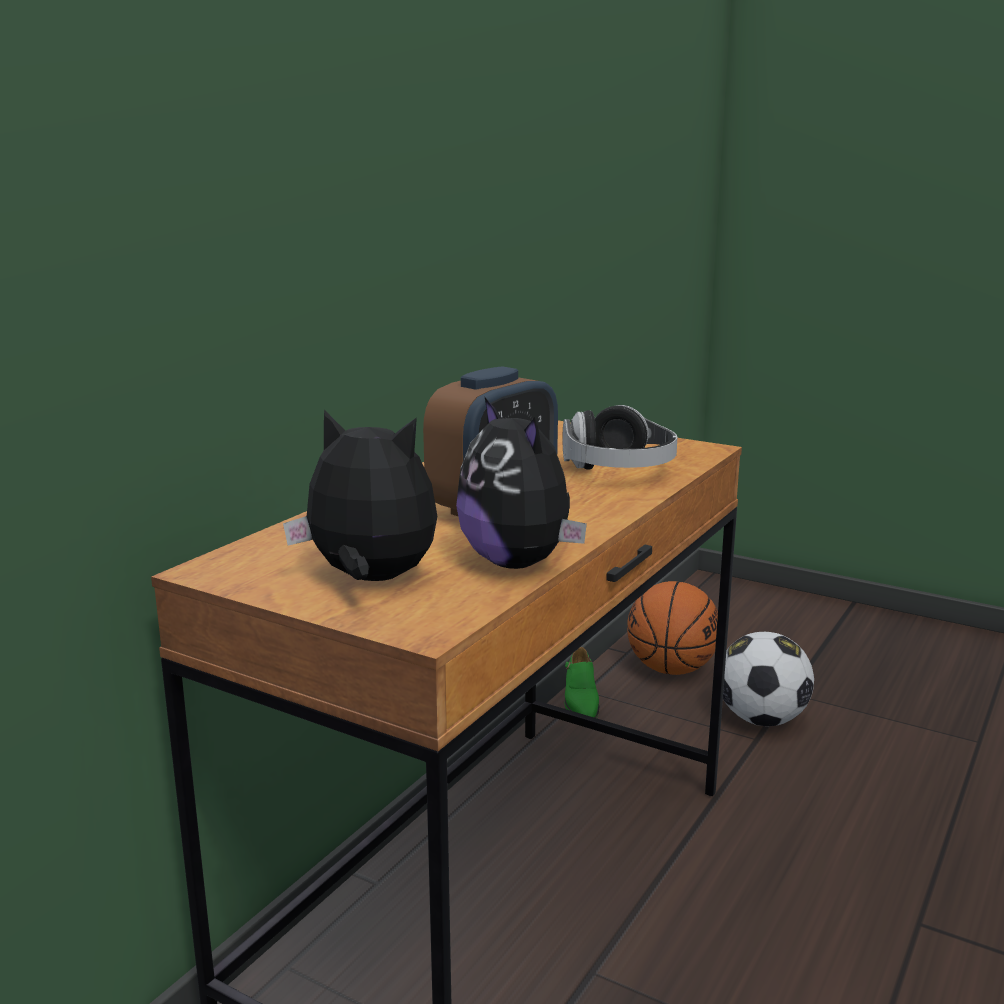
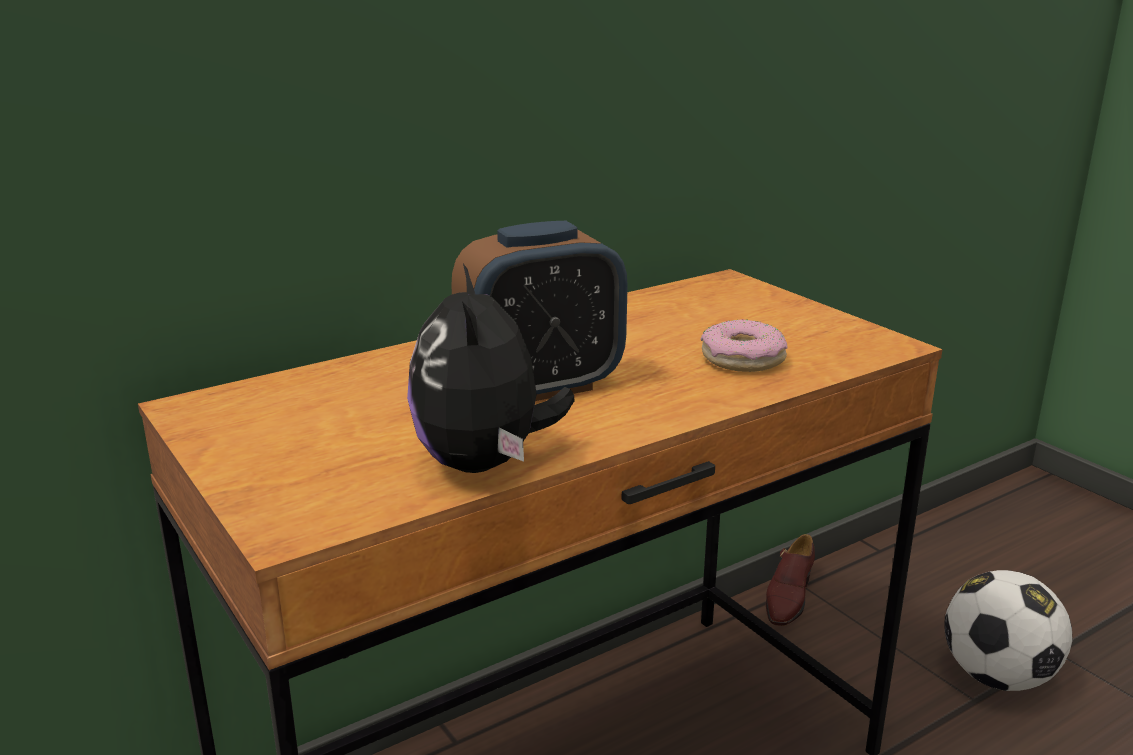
camera: 25 degrees right, 5 degrees up
plush toy [283,409,437,581] -> none
headphones [563,405,677,470] -> donut [701,319,788,372]
green shoe [565,647,599,718] -> brown shoe [766,534,815,626]
basketball [627,581,718,675] -> none

